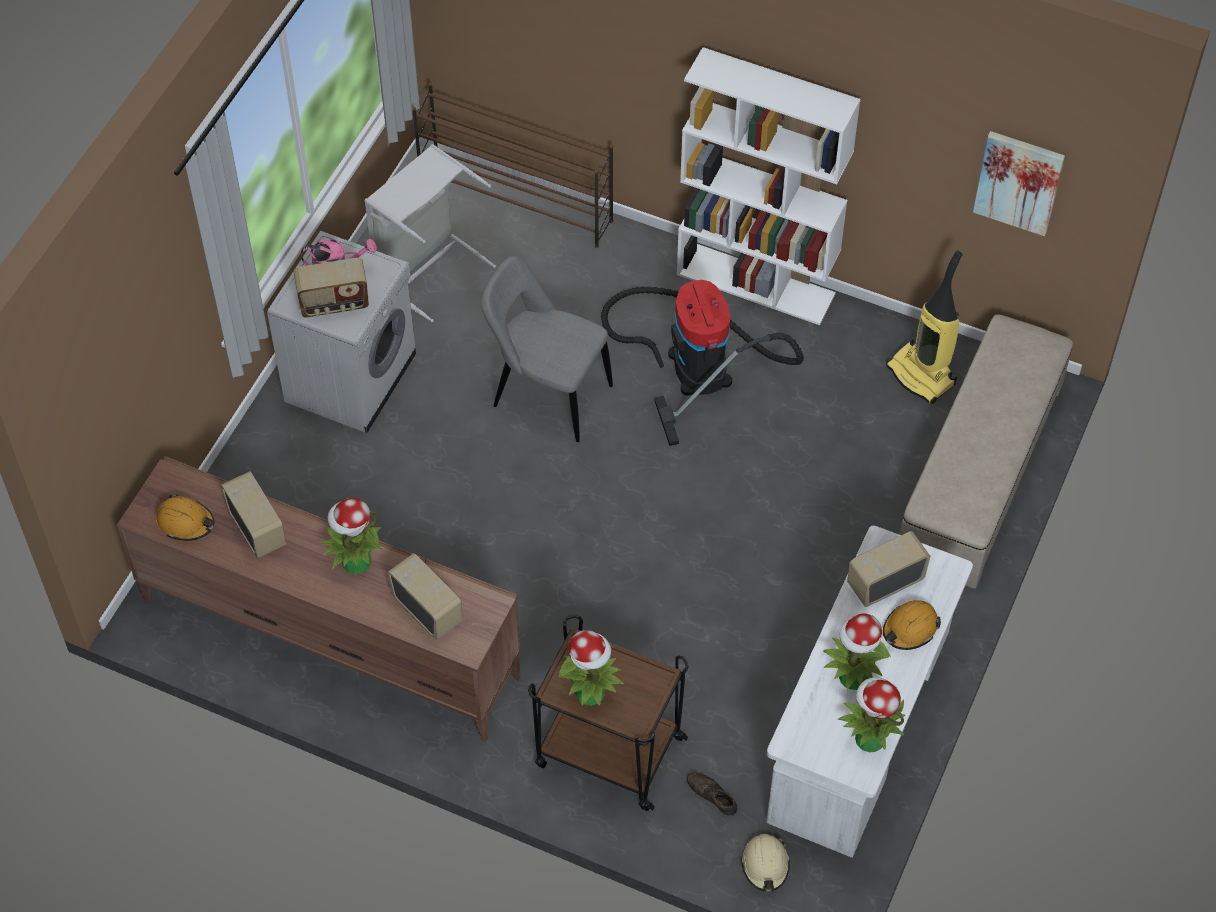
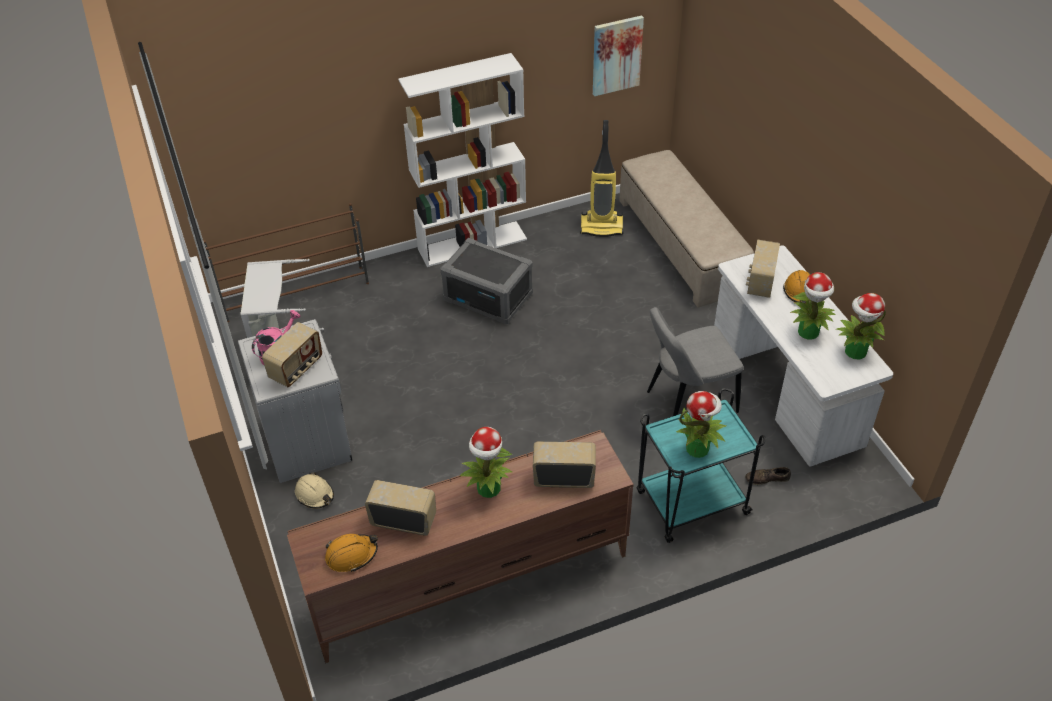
camera: 45 degrees left, 10 degrees down
grey chair [481,256,613,442] -> grey chair moved to [647,307,743,416]
brown cart [528,614,688,811] -> turquoise cart [637,388,766,543]
vacuum cleaner [601,280,804,446] -> grey storage box [440,238,533,324]
beige hard hat [741,834,790,892] -> beige hard hat moved to [295,473,334,508]

